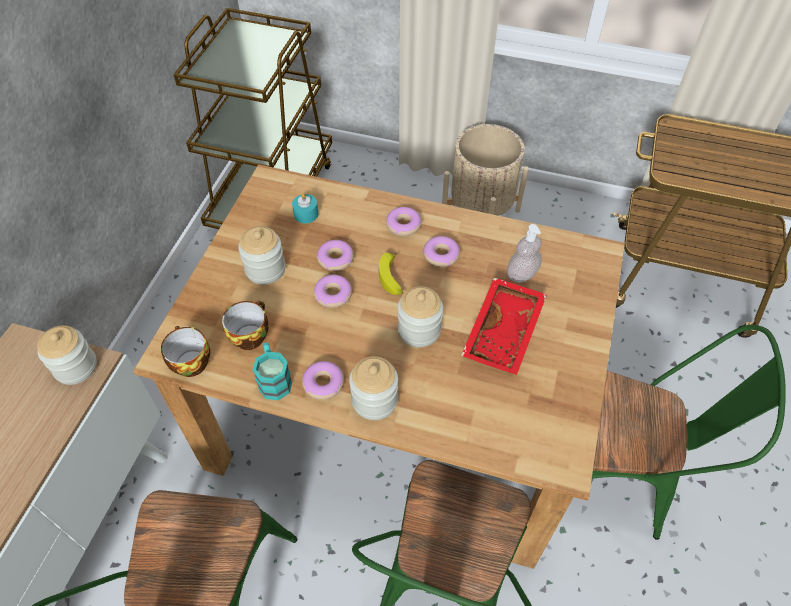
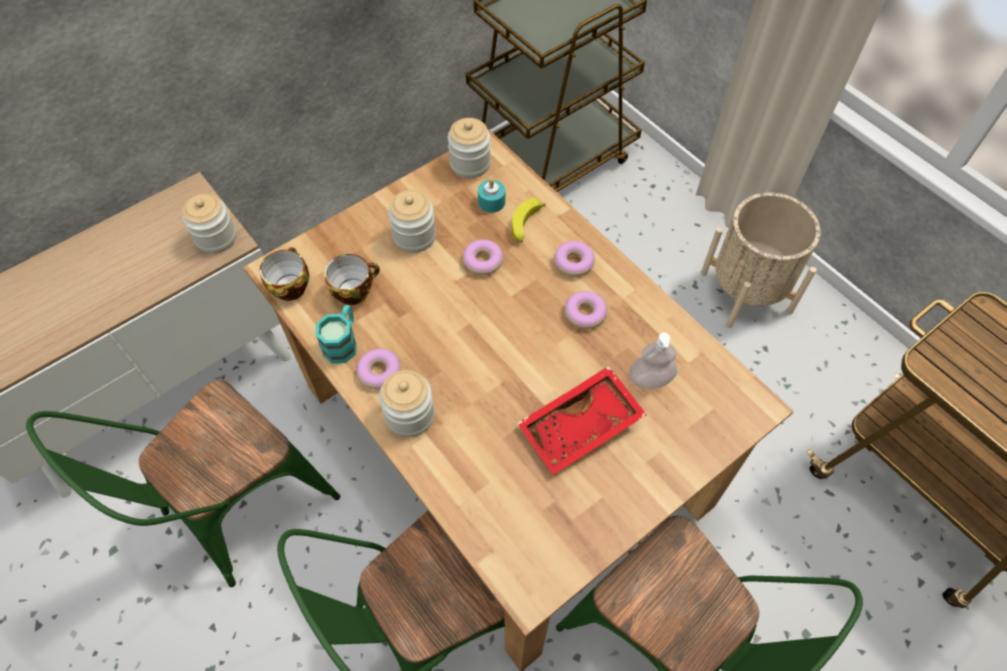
camera: 35 degrees right, 5 degrees up
donut [314,275,352,308] -> none
banana [379,252,403,295] -> banana moved to [512,198,546,242]
jar [398,286,443,347] -> jar moved to [448,118,491,178]

